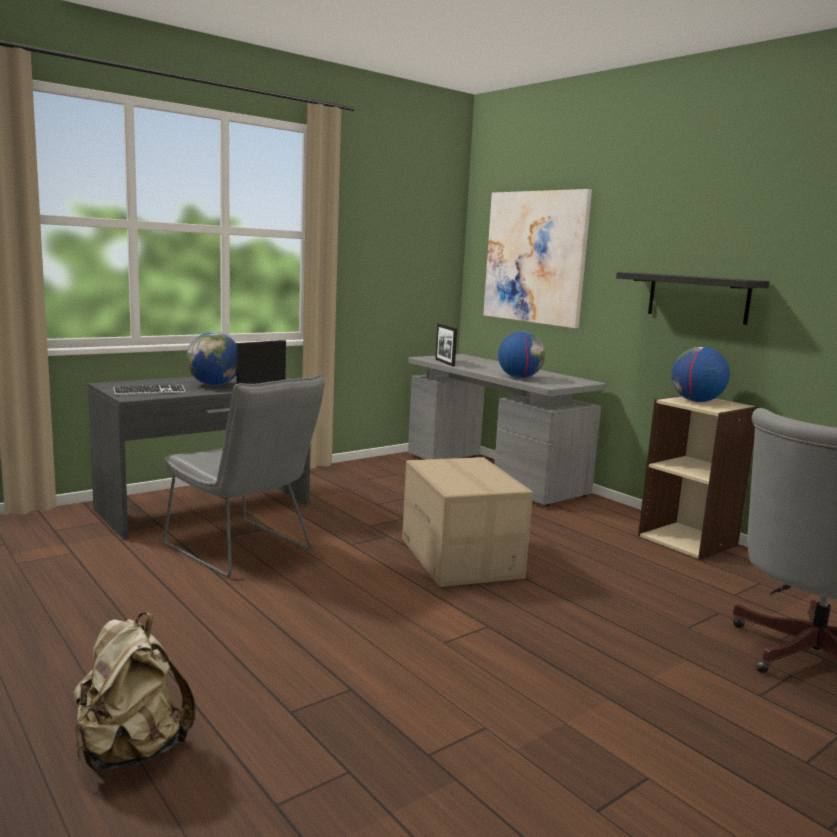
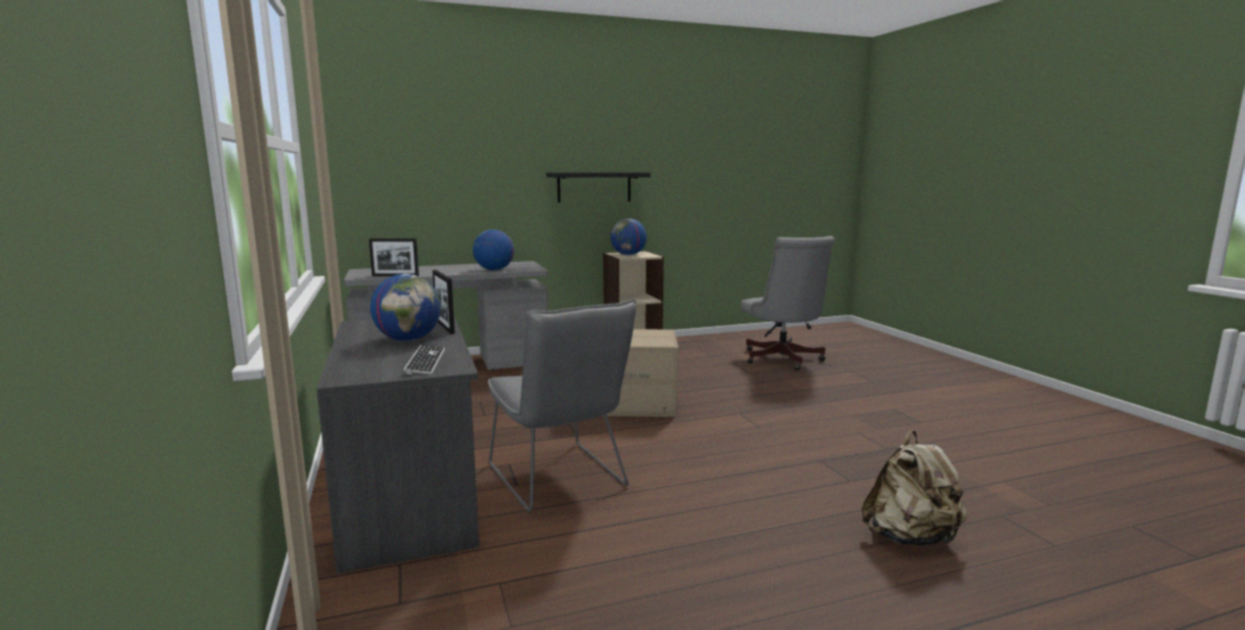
camera: 70 degrees left, 0 degrees up
grey chair [163,374,325,577] -> grey chair turned 90 degrees clockwise [488,299,636,512]
picture [483,189,592,328] -> none

